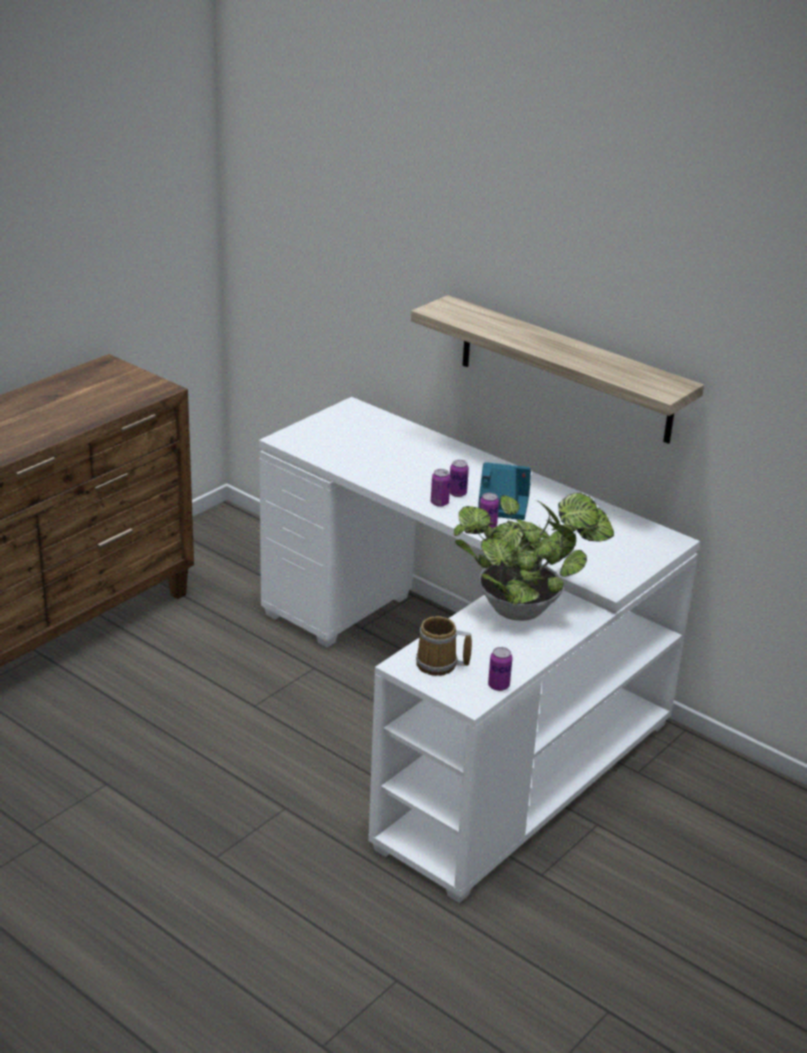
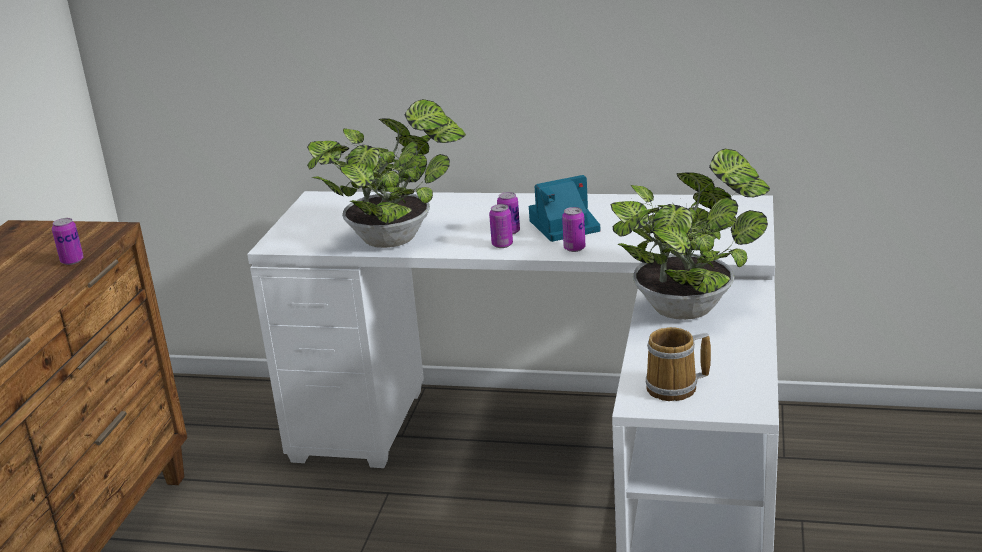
camera: 25 degrees left, 5 degrees down
shelf [411,295,704,444] -> none
can [488,647,512,691] -> can moved to [52,218,84,265]
none -> potted plant [307,99,466,248]

